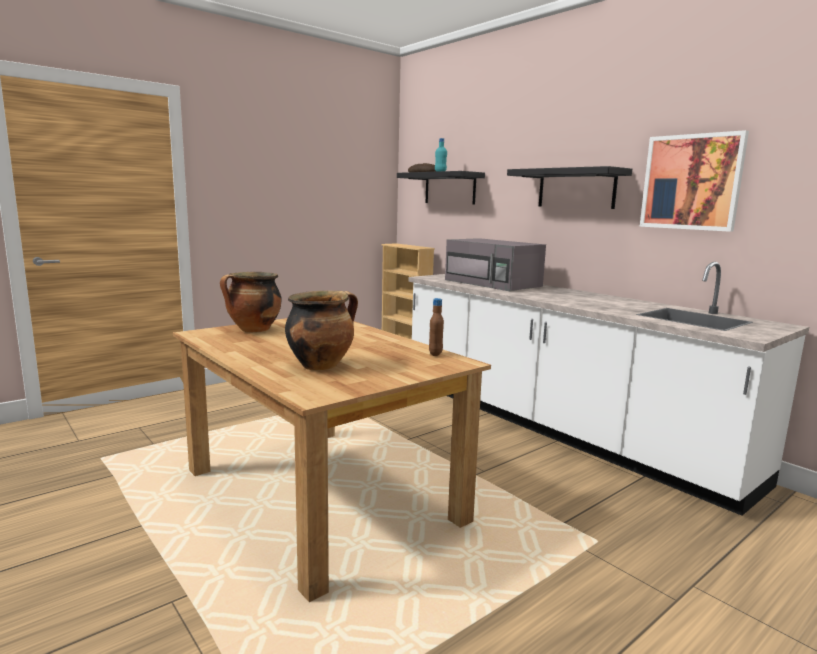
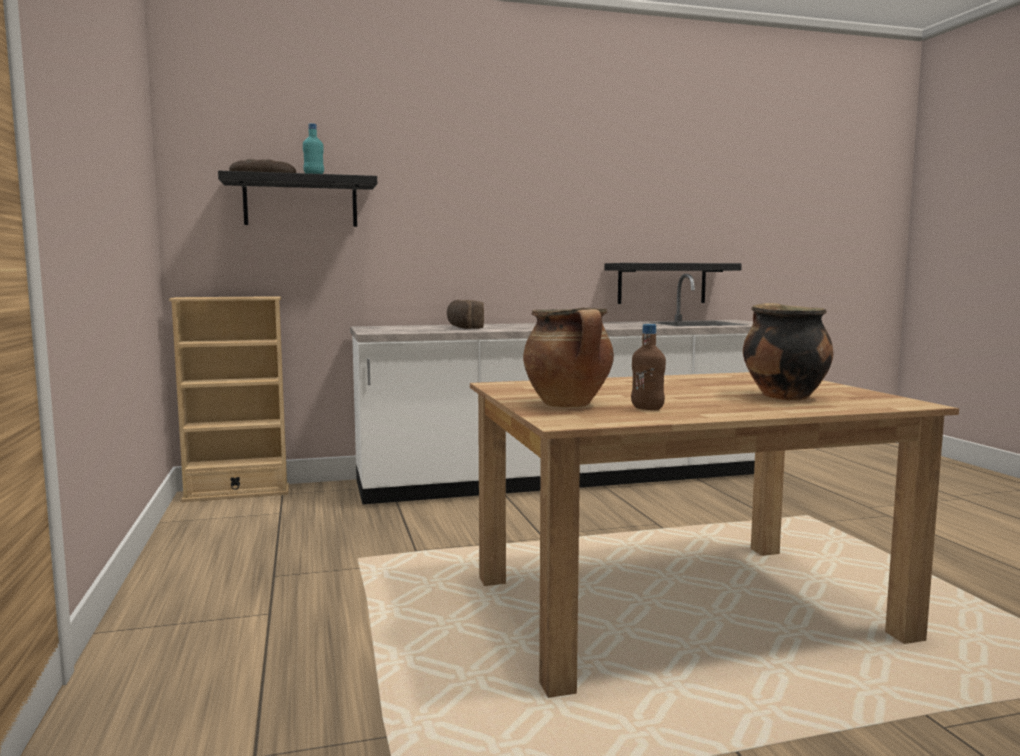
camera: 65 degrees left, 5 degrees down
brown bottle [429,298,444,356] -> brown bottle moved to [631,324,666,410]
grey microwave [445,238,546,291] -> bread [447,300,484,329]
black shelf [507,166,632,209] -> black shelf moved to [604,263,742,304]
picture [640,130,749,232] -> none

